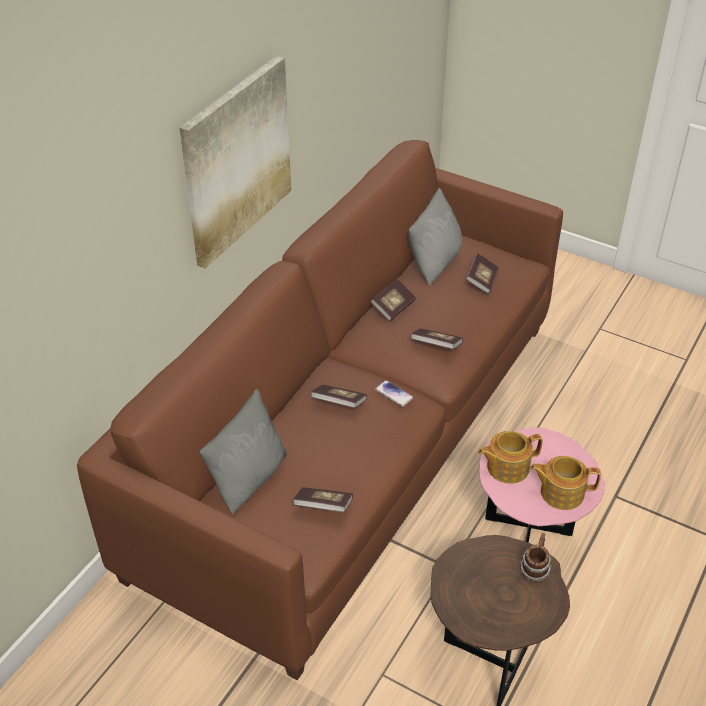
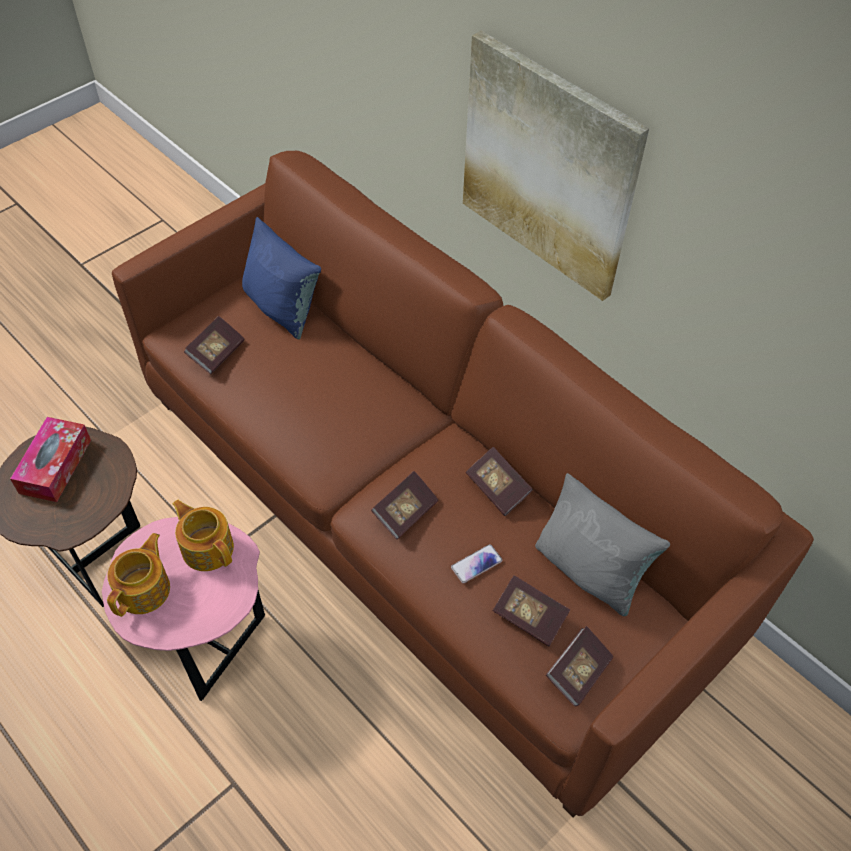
camera: 105 degrees right, 10 degrees up
grey pillow [200,389,287,514] -> blue pillow [242,217,321,339]
book [311,385,367,408] -> book moved to [546,626,613,706]
phone [375,380,413,407] -> phone moved to [451,544,503,583]
teapot [478,431,543,484] -> teapot turned 45 degrees counterclockwise [172,499,234,571]
mug [520,533,552,582] -> none
none -> tissue box [10,417,91,502]

